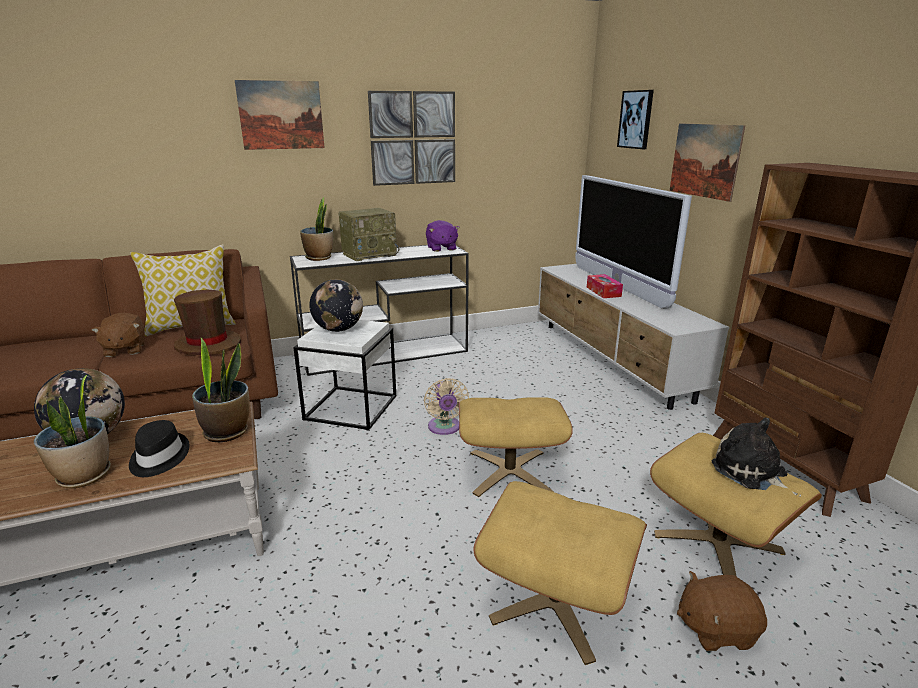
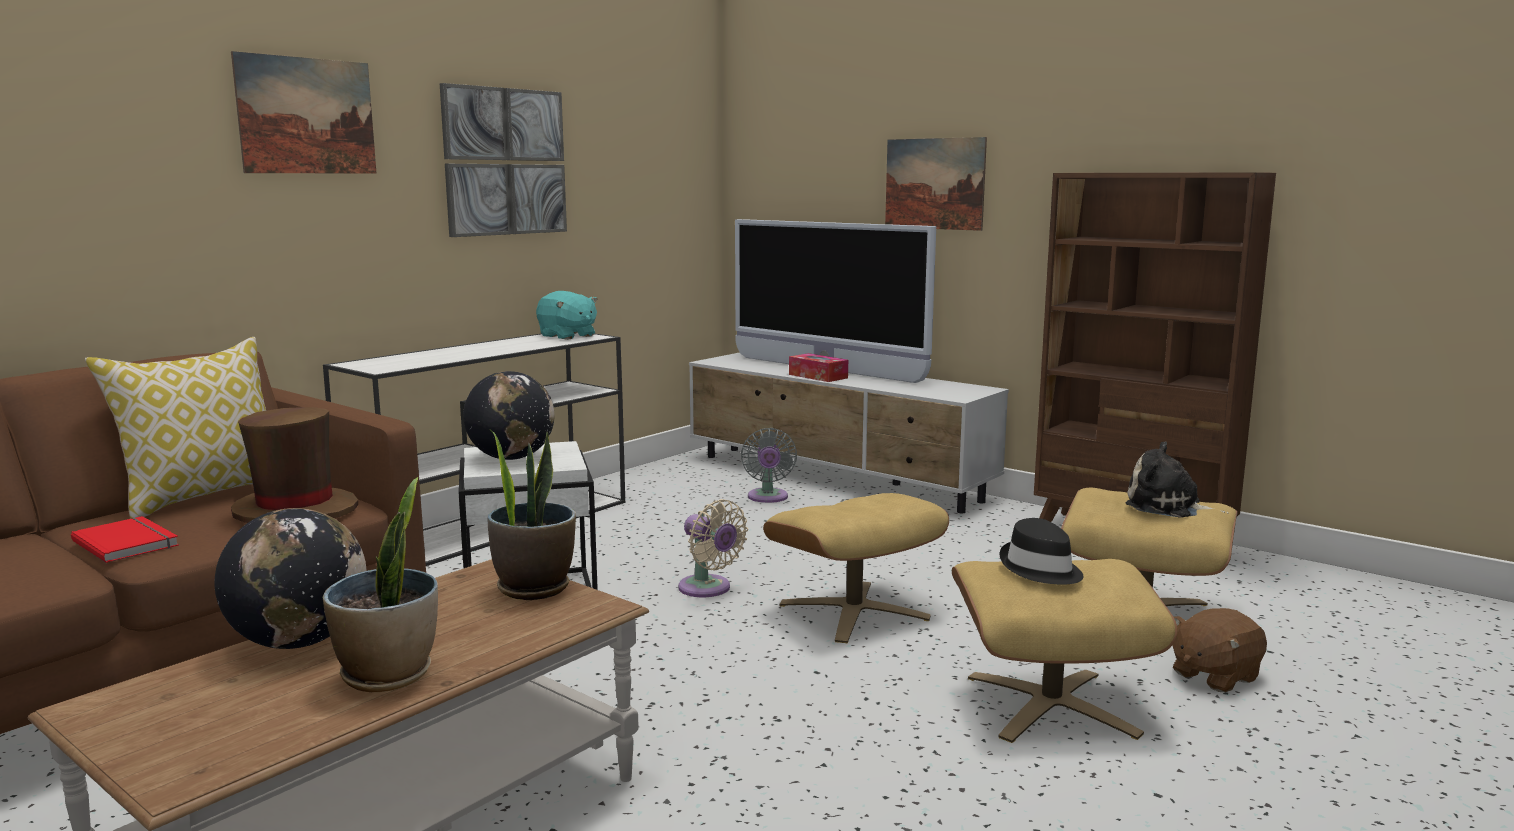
camera: 30 degrees left, 10 degrees down
brown plush toy [91,313,145,357] -> red book [71,516,179,563]
black hat [129,420,190,477] -> black hat moved to [1000,518,1084,584]
potted plant [300,197,333,261] -> none
radio [339,208,399,261] -> none
purple plush toy [426,220,460,252] -> turquoise plush toy [536,291,598,340]
picture [617,90,654,149] -> none
none -> grey fan [741,428,797,503]

